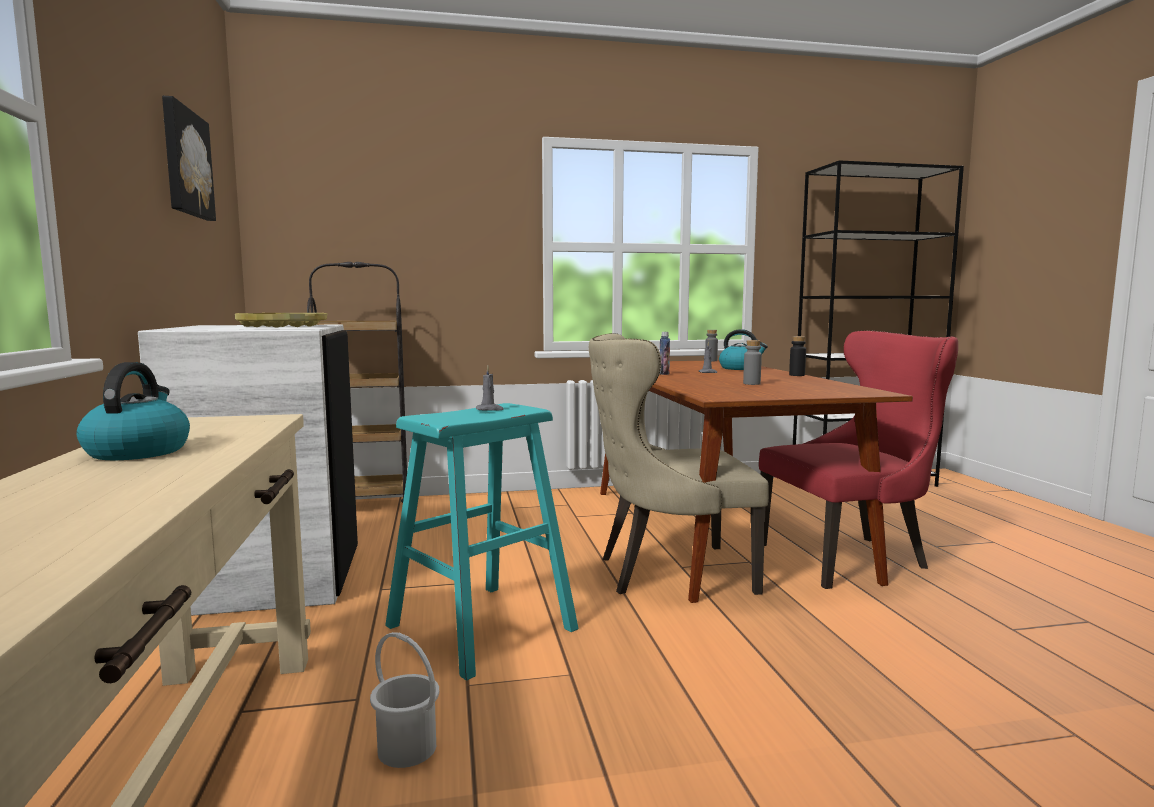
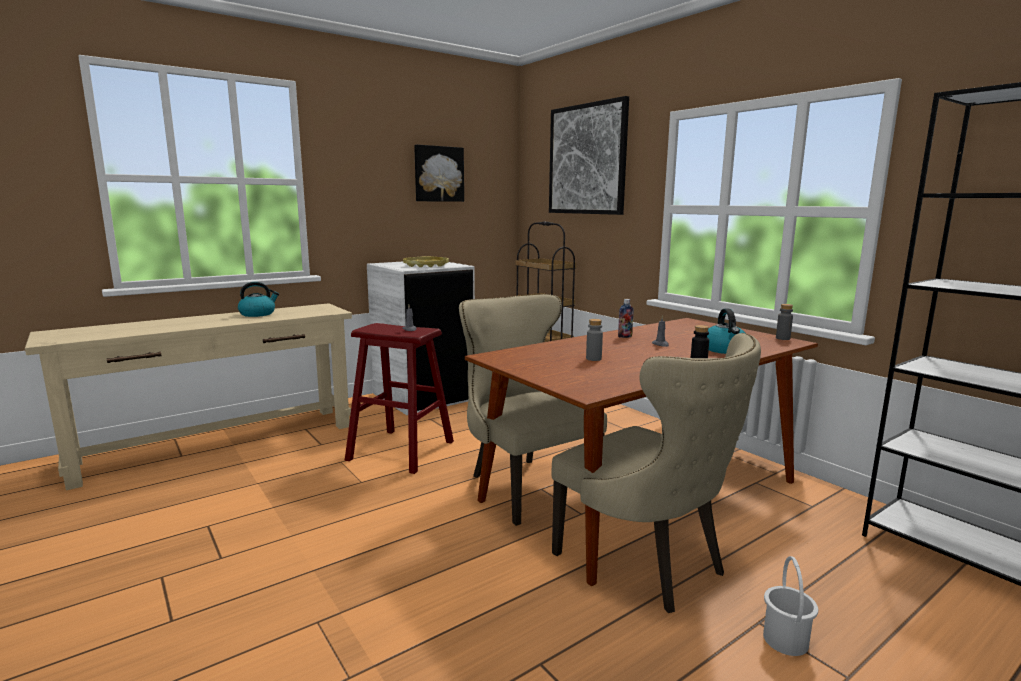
camera: 65 degrees right, 5 degrees up
white bucket [370,632,439,768] -> white bucket moved to [763,556,818,656]
turquoise stool [385,403,578,681] -> red stool [345,323,454,474]
red chair [759,330,958,589] -> beige chair [552,333,761,613]
none -> picture [549,96,629,215]

